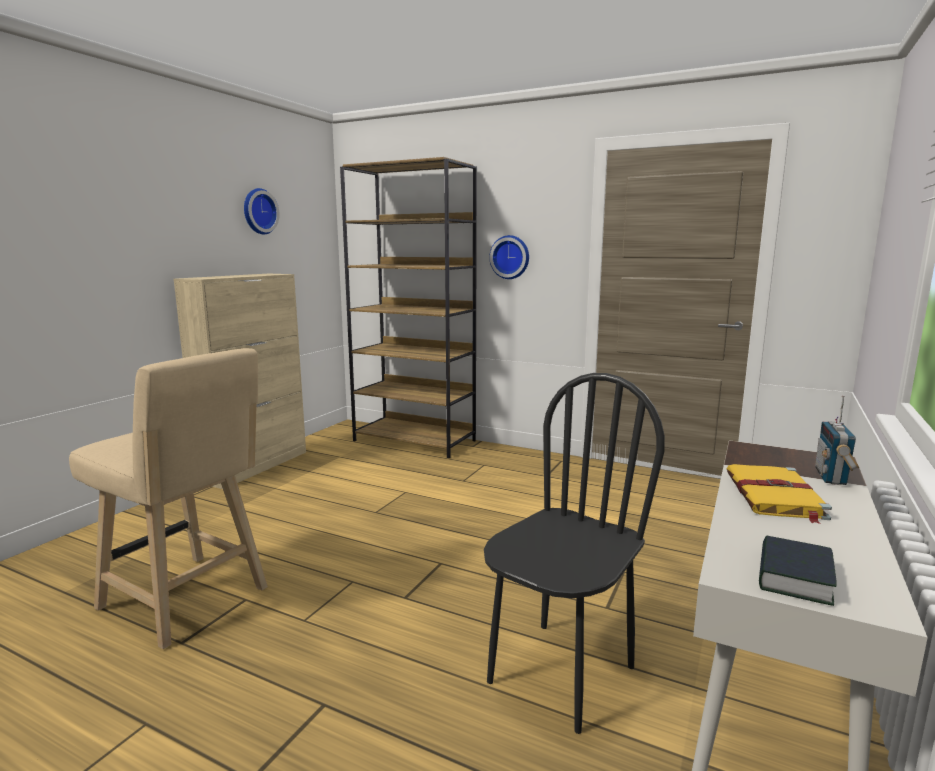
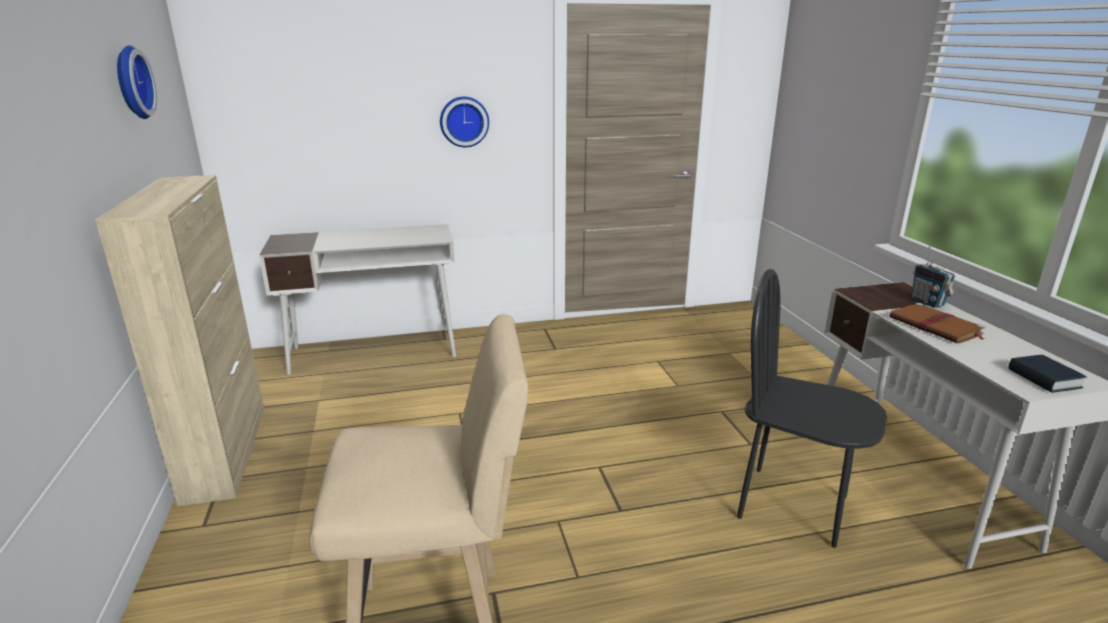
camera: 40 degrees left, 10 degrees up
brown bookcase [340,157,477,458] -> white desk [259,224,456,375]
black chair [484,373,665,734] -> black chair turned 60 degrees counterclockwise [737,269,887,548]
yellow book [727,464,832,524] -> brown book [890,303,985,343]

